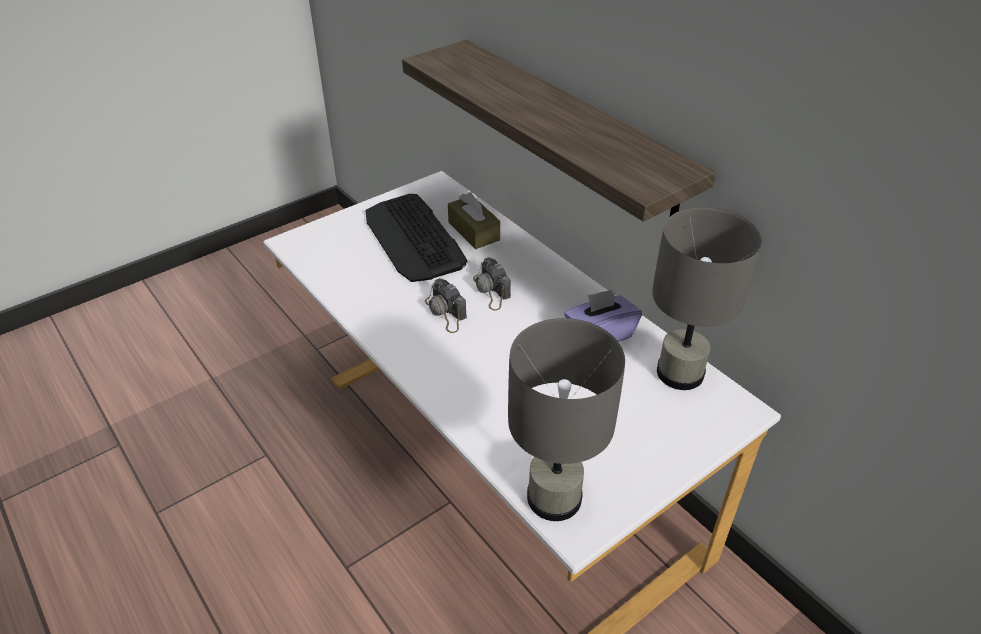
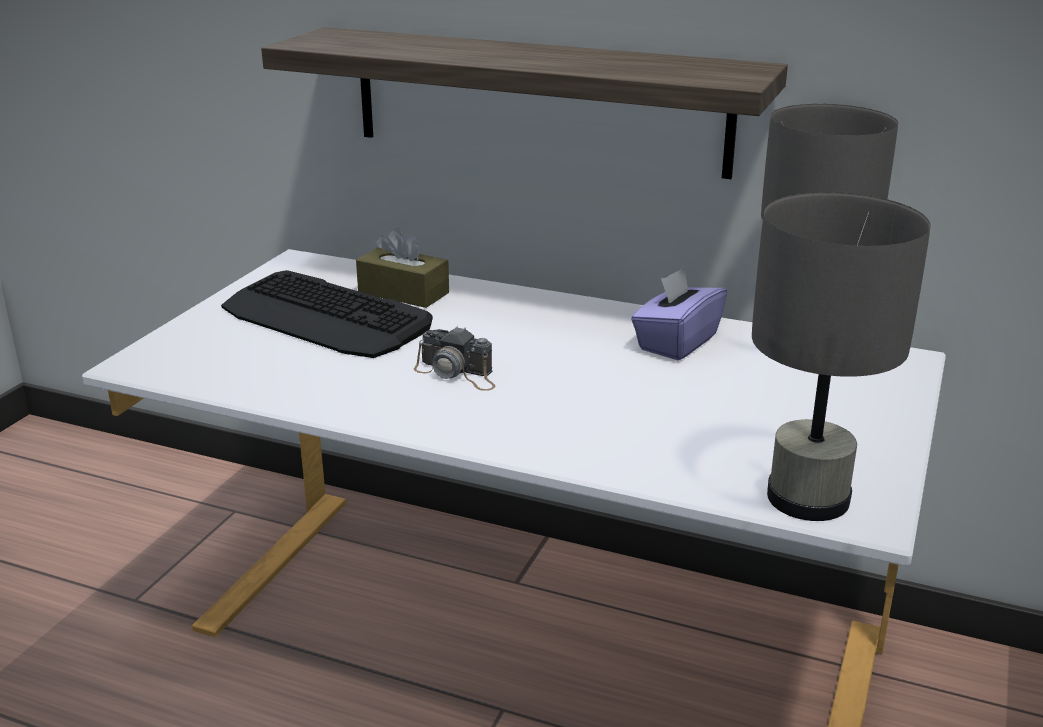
camera: 30 degrees left, 15 degrees down
camera [473,257,511,311] -> none

